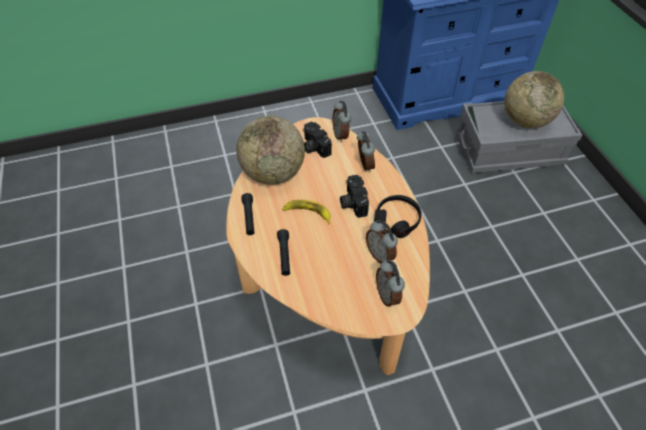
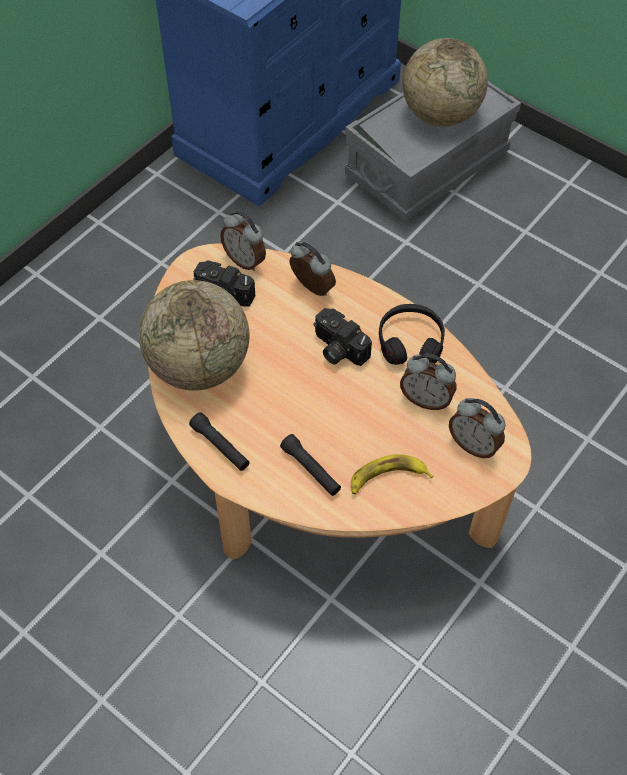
camera: 35 degrees left, 5 degrees up
banana [282,200,331,225] -> banana moved to [351,454,434,494]

